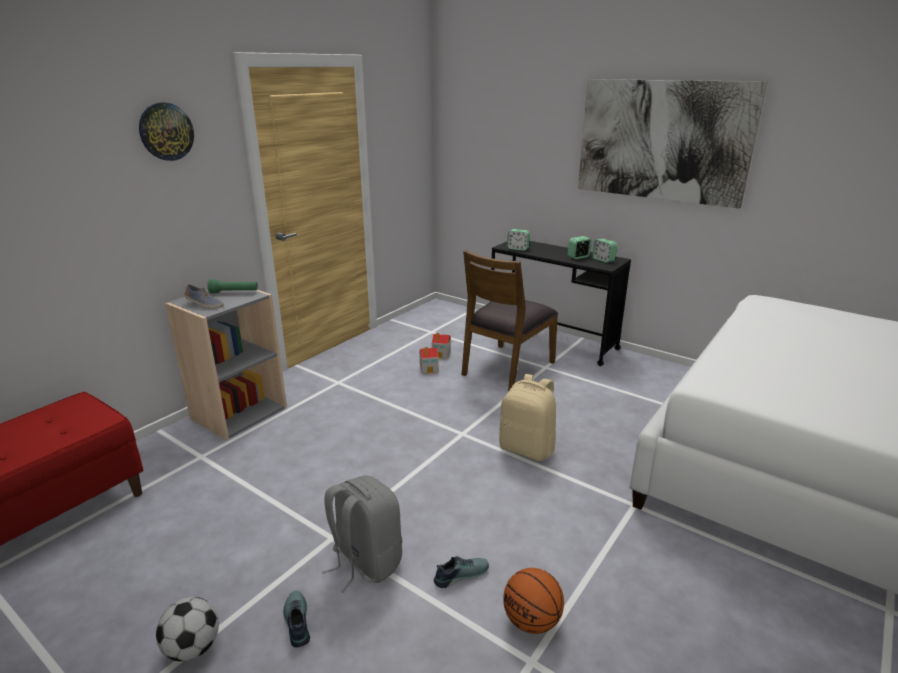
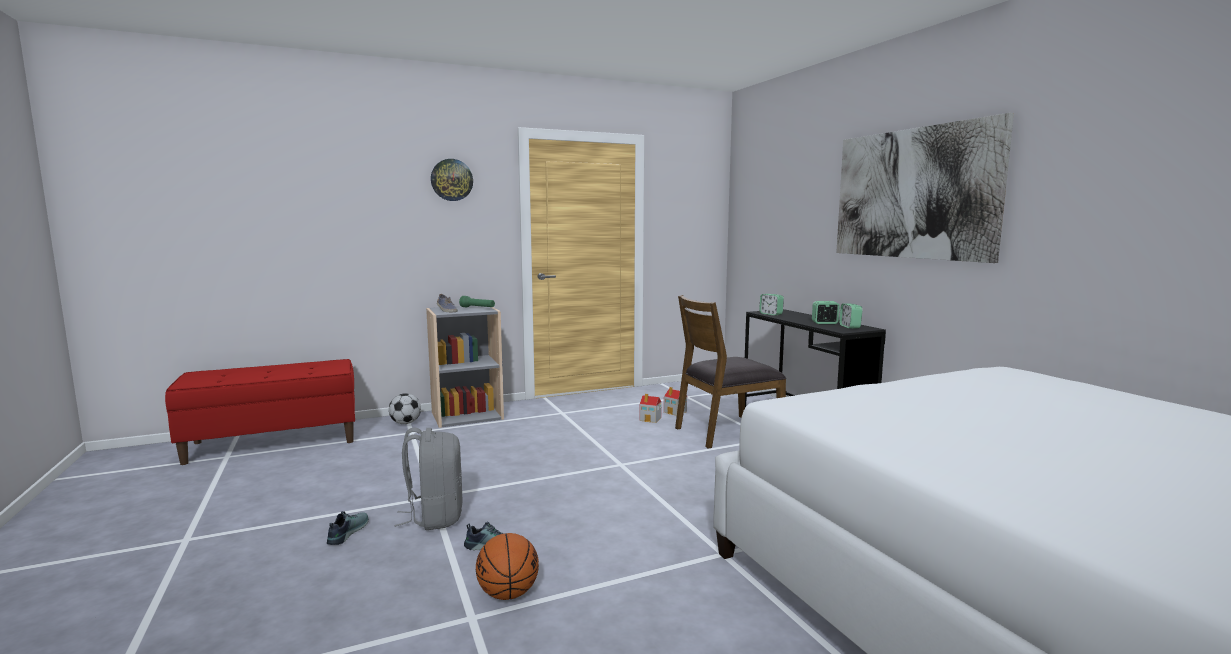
camera: 30 degrees right, 15 degrees down
football [156,597,219,661] -> football moved to [389,393,421,424]
beige backpack [499,374,556,461] -> none

